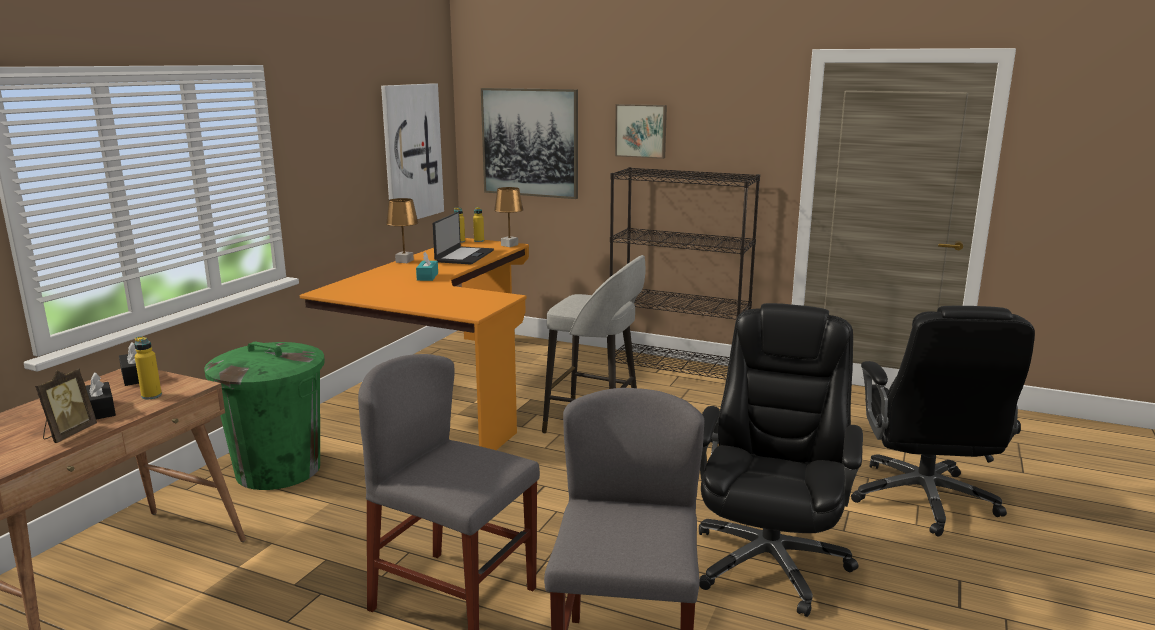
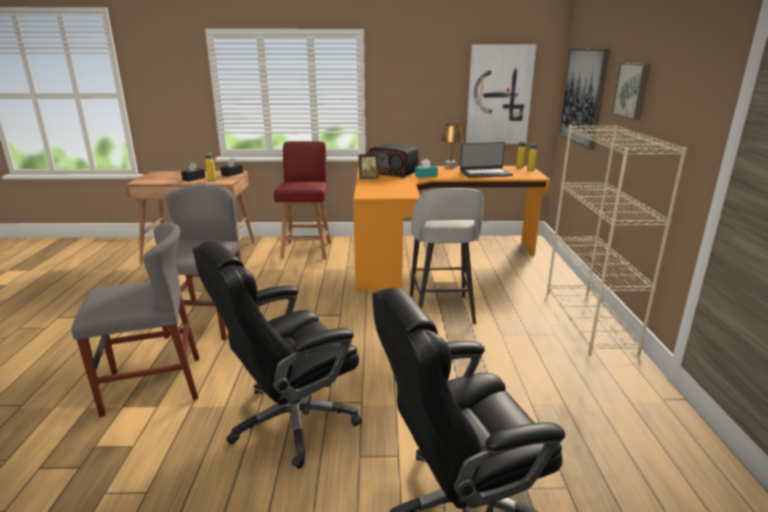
camera: 65 degrees right, 5 degrees up
picture frame [35,369,97,443] -> picture frame moved to [358,151,379,179]
green trash can [204,342,325,490] -> red chair [274,141,331,259]
brown table lamp [494,187,524,247] -> none
black bookcase [610,167,760,379] -> beige bookcase [547,125,687,356]
black office chair [699,303,863,617] -> black office chair turned 150 degrees clockwise [193,240,362,469]
none -> radio [369,144,419,178]

